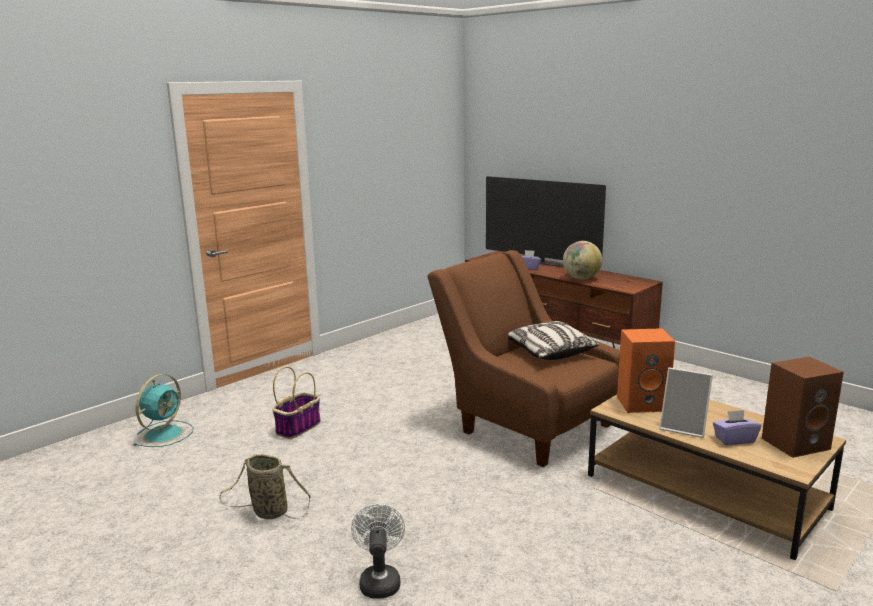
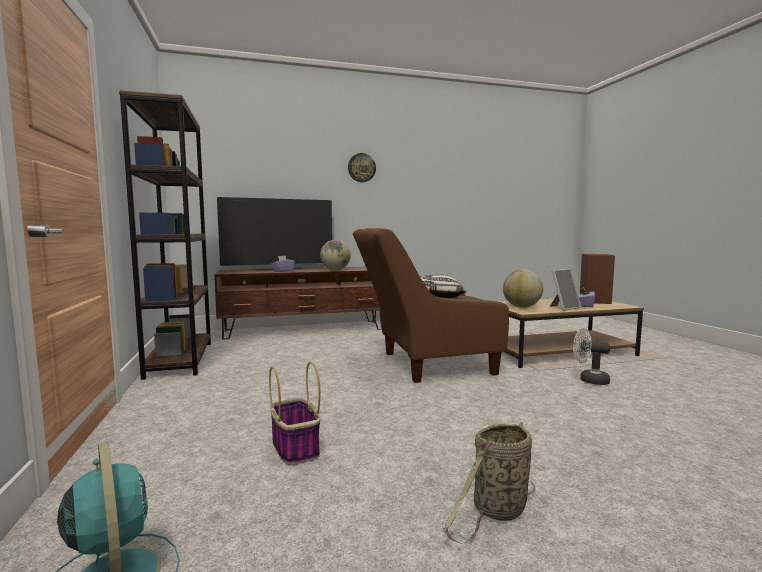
camera: 60 degrees left, 10 degrees down
white fan [351,504,405,599] -> white fan moved to [573,328,610,385]
orange speaker [617,328,675,413] -> globe [503,269,543,308]
none -> brown bookcase [119,90,211,380]
none -> wall clock [348,153,376,182]

